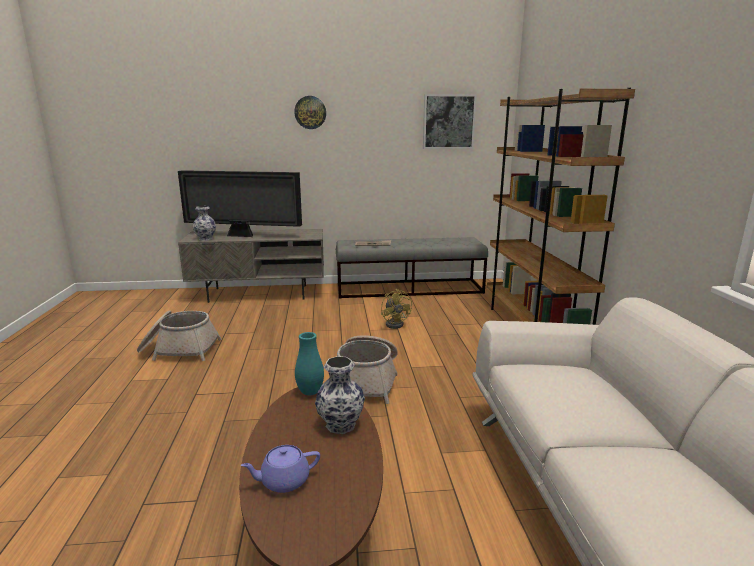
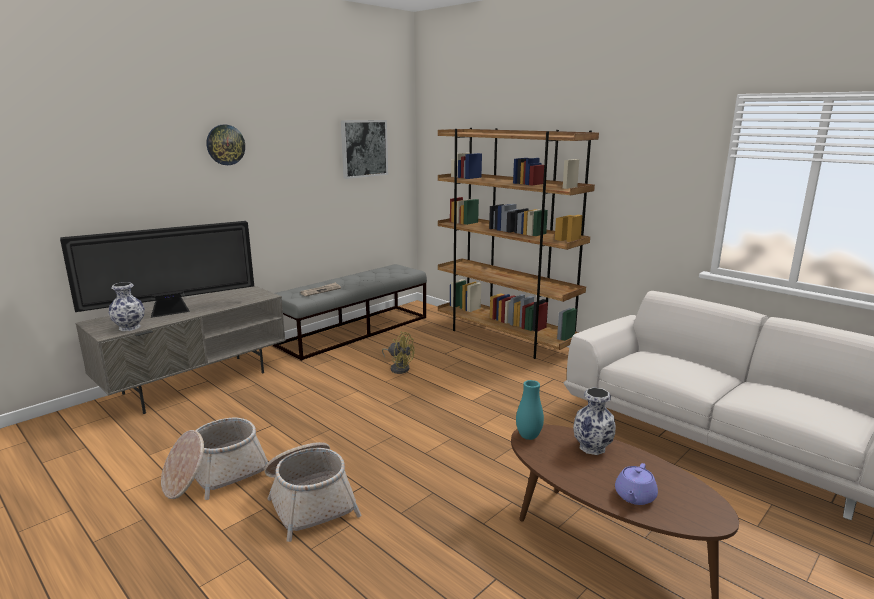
camera: 40 degrees left, 0 degrees up
basket [337,335,398,404] -> basket moved to [265,442,361,542]

